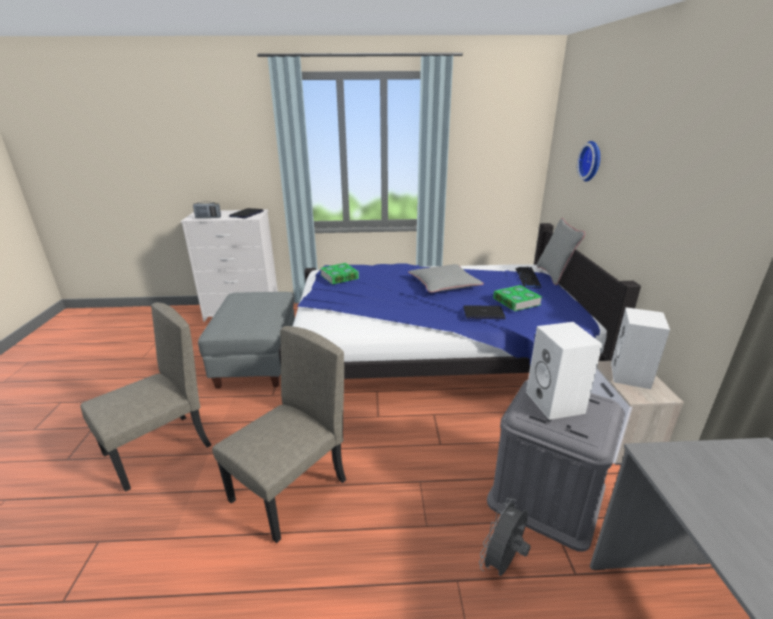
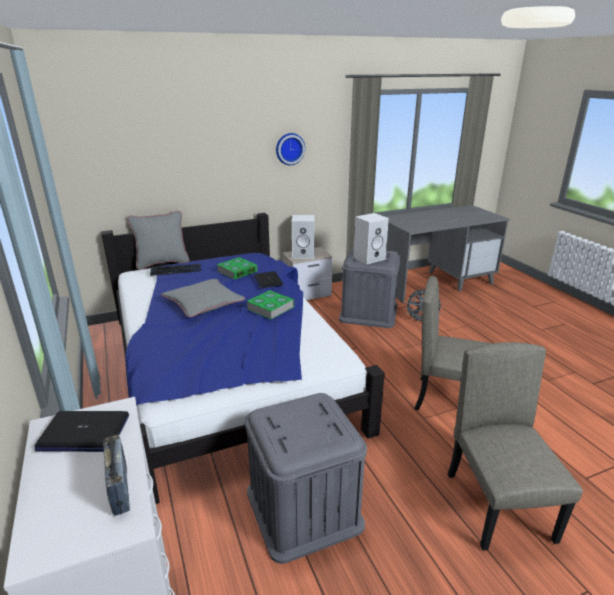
camera: 110 degrees left, 0 degrees up
beige chair [80,302,211,492] -> beige chair turned 60 degrees clockwise [448,342,583,551]
grey ottoman [198,292,295,389] -> grey storage box [244,393,367,564]
book [320,263,359,285] -> book moved to [246,290,294,319]
wall clock [577,141,600,182] -> wall clock moved to [276,133,305,165]

